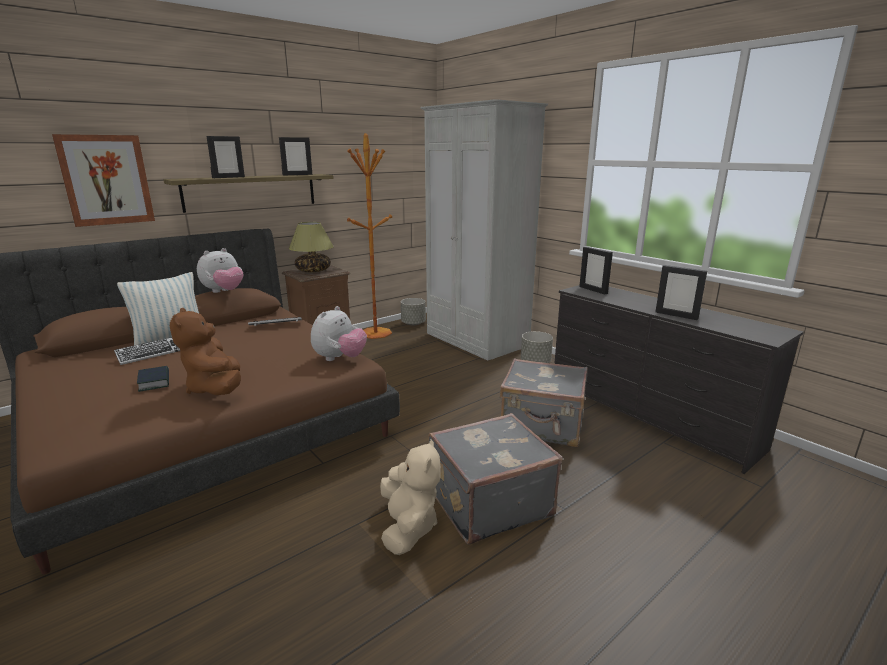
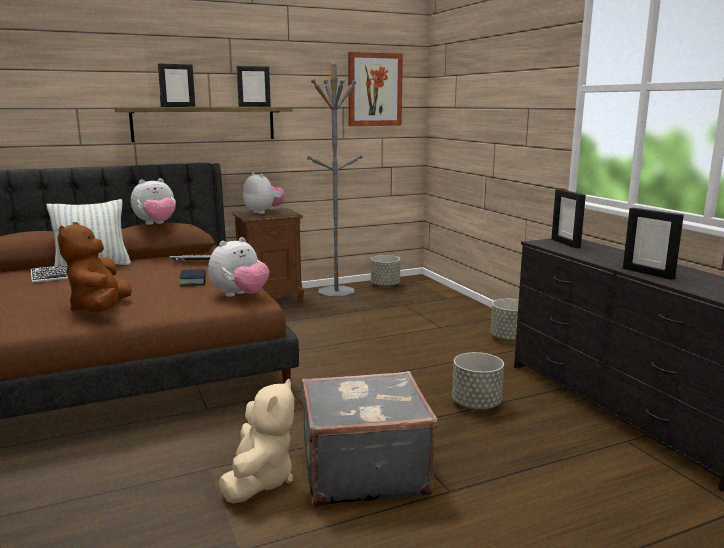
camera: 15 degrees right, 5 degrees down
picture [52,134,155,227] -> picture moved to [348,52,403,126]
book [137,366,169,392] -> book moved to [179,269,206,286]
table lamp [289,222,334,272] -> plush toy [243,172,285,214]
orange clothes rack [347,133,392,339] -> grey clothes rack [307,62,362,297]
white wardrobe [420,99,548,361] -> none
grey suitcase [500,359,588,447] -> grey planter [452,352,504,410]

